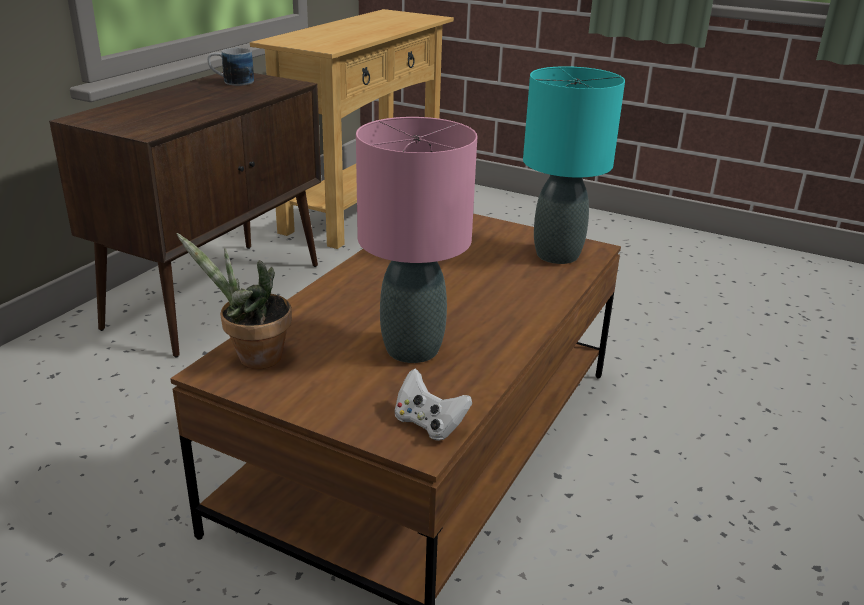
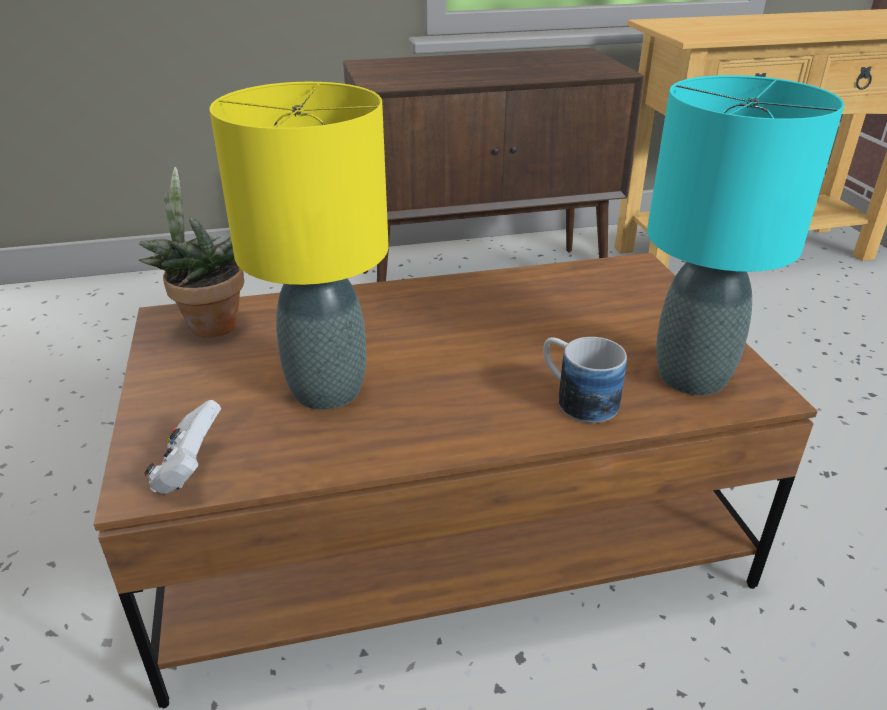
camera: 50 degrees right, 5 degrees up
mug [207,48,254,86] -> mug moved to [543,337,627,423]
pink table lamp [356,117,477,363] -> yellow table lamp [209,82,389,410]

